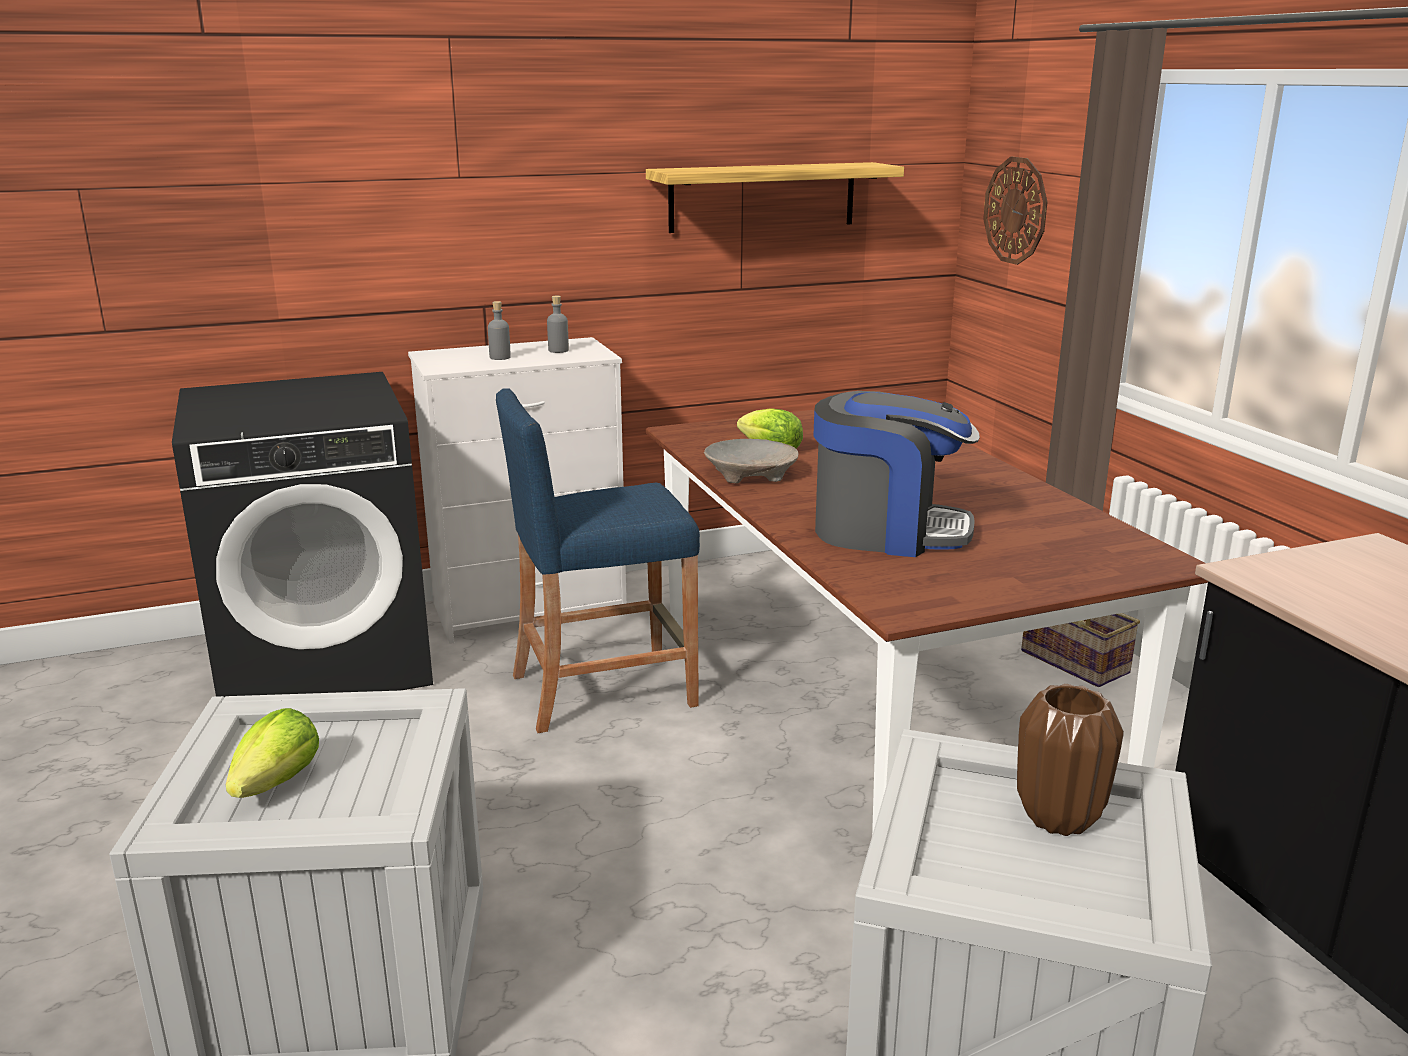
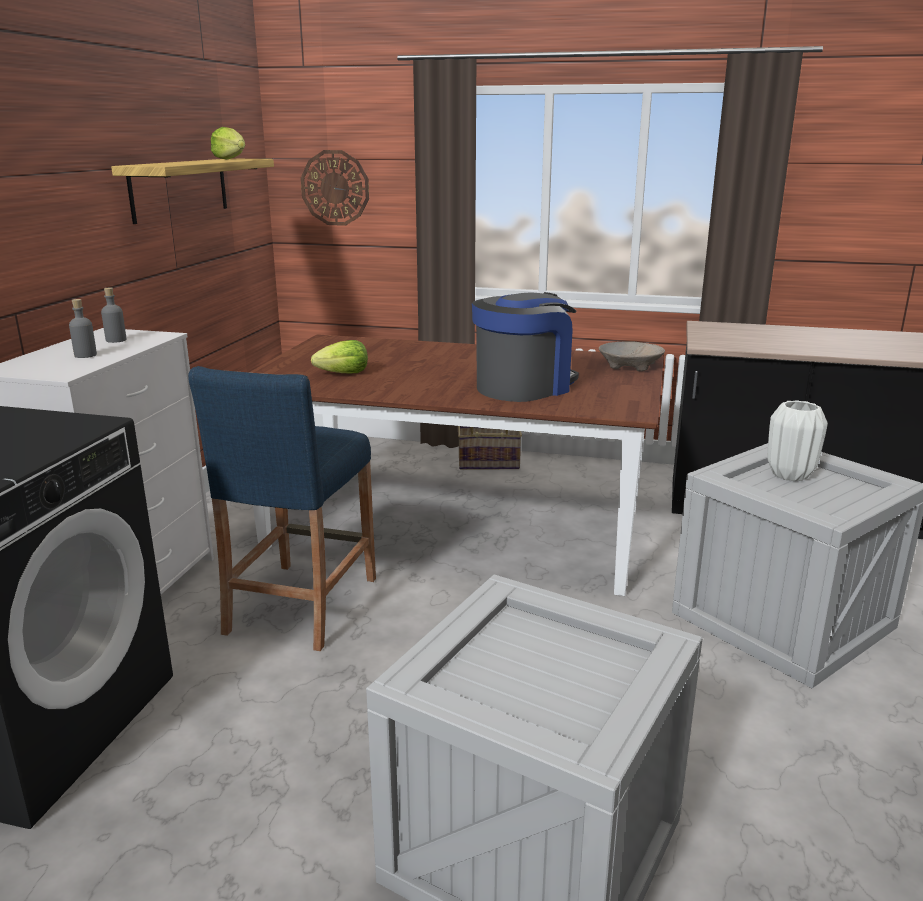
camera: 55 degrees left, 0 degrees up
lettuce [226,708,319,798] -> lettuce moved to [211,127,245,159]
beige bowl [704,439,799,483] -> beige bowl moved to [599,341,665,371]
brown vase [1017,684,1124,836] -> white vase [767,400,828,481]

